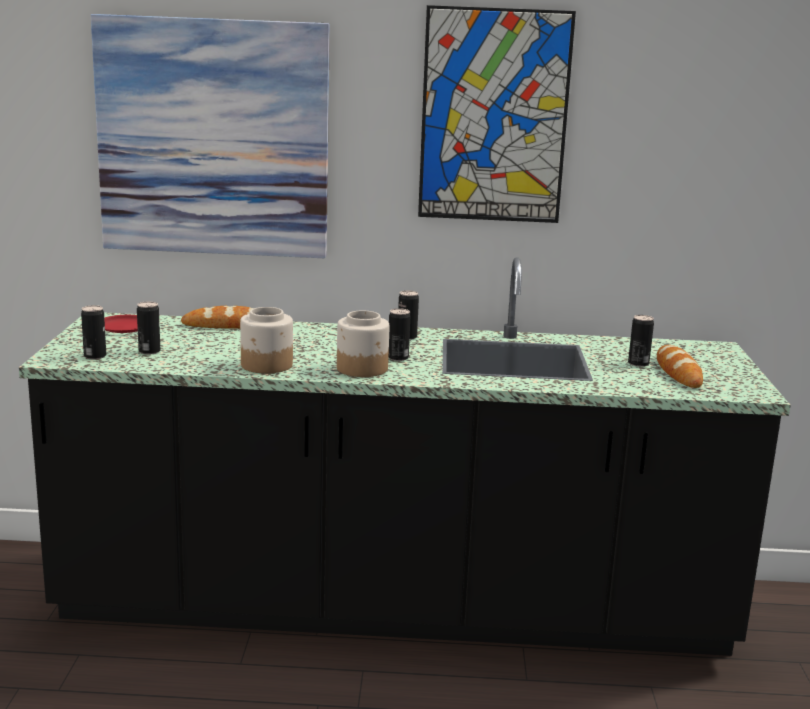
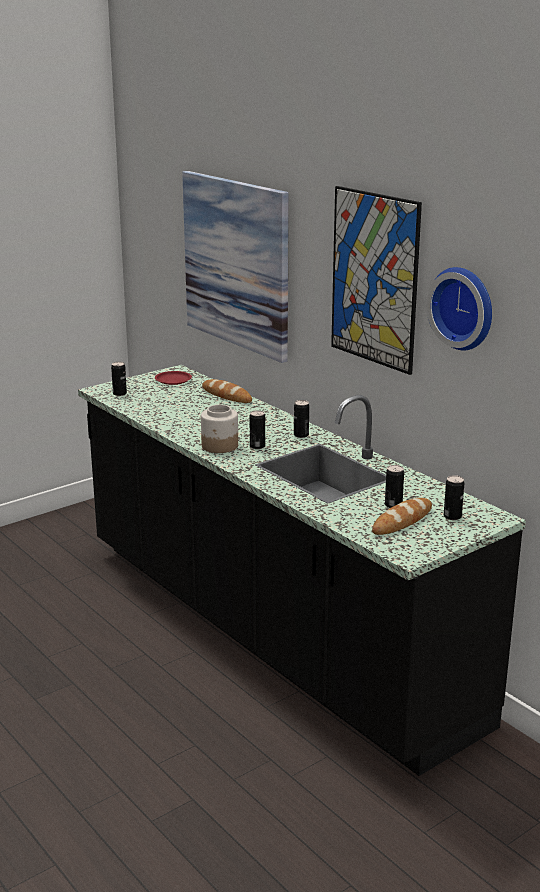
camera: 50 degrees right, 5 degrees up
can [137,301,160,355] -> can moved to [444,475,464,520]
jar [240,307,293,374] -> none
none -> wall clock [426,267,492,350]

